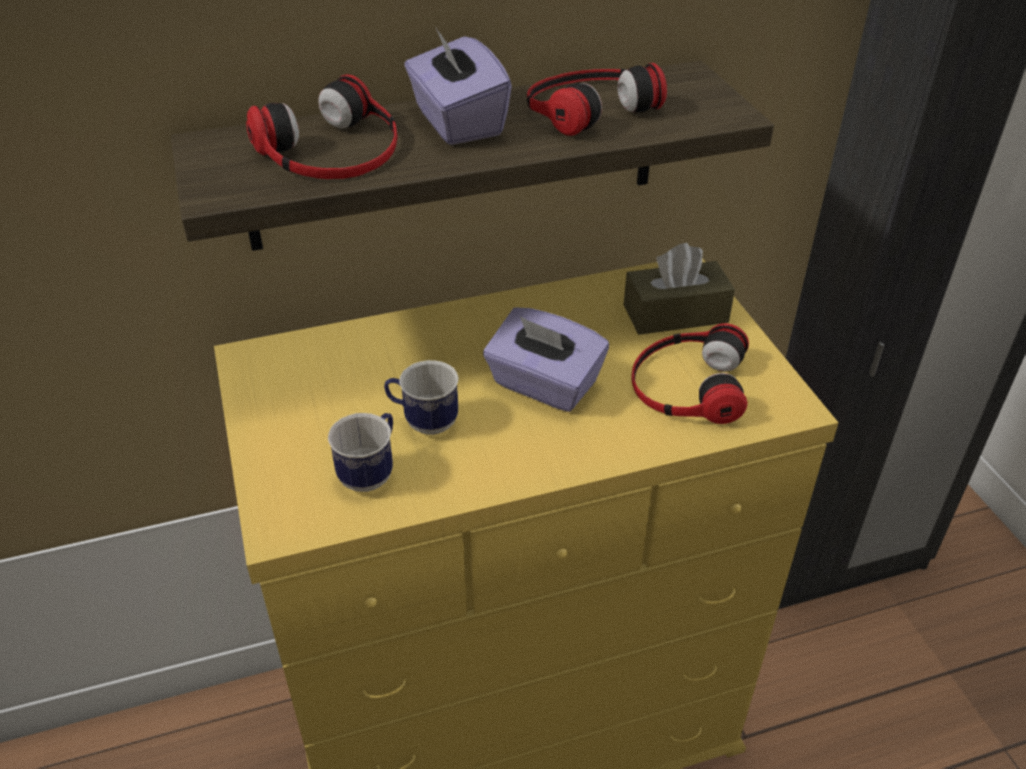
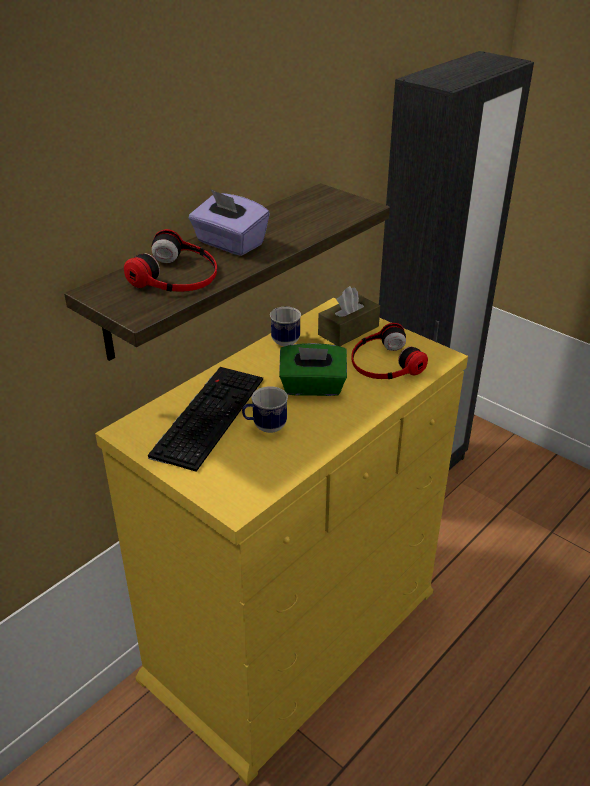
camera: 30 degrees left, 5 degrees down
mug [328,413,393,492] -> mug moved to [270,306,301,346]
purple tissue box [483,308,609,412] -> green tissue box [279,343,347,396]
headphones [527,63,667,136] -> none
none -> keyboard [148,367,263,472]

